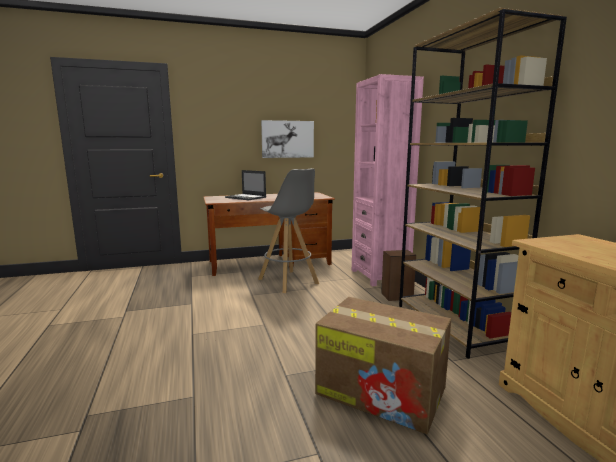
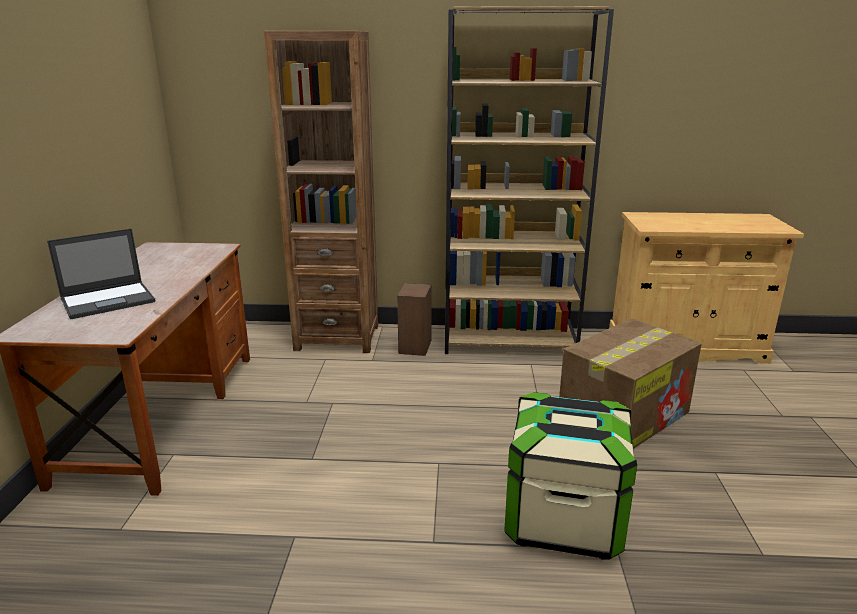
camera: 70 degrees left, 10 degrees up
grey stool [258,168,319,293] -> none
picture [261,120,314,158] -> none
pink bookcase [352,74,424,286] -> brown bookcase [264,31,378,353]
none -> storage box [504,392,637,560]

